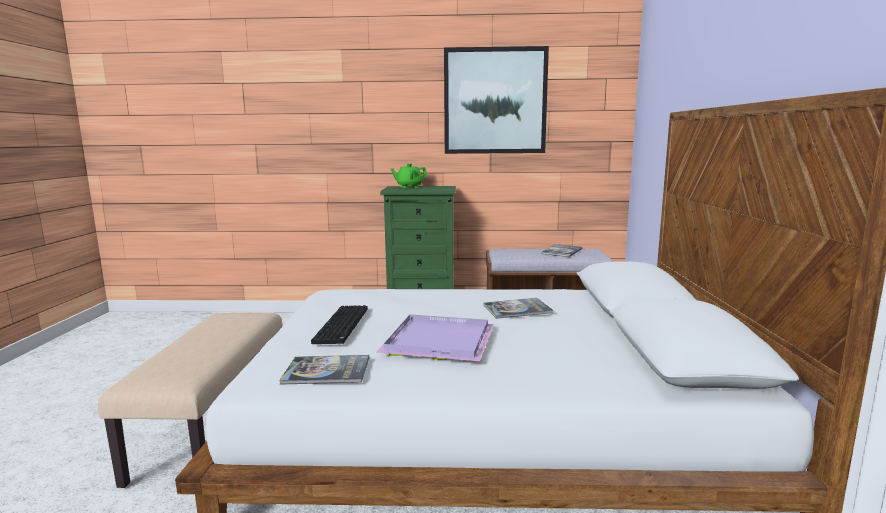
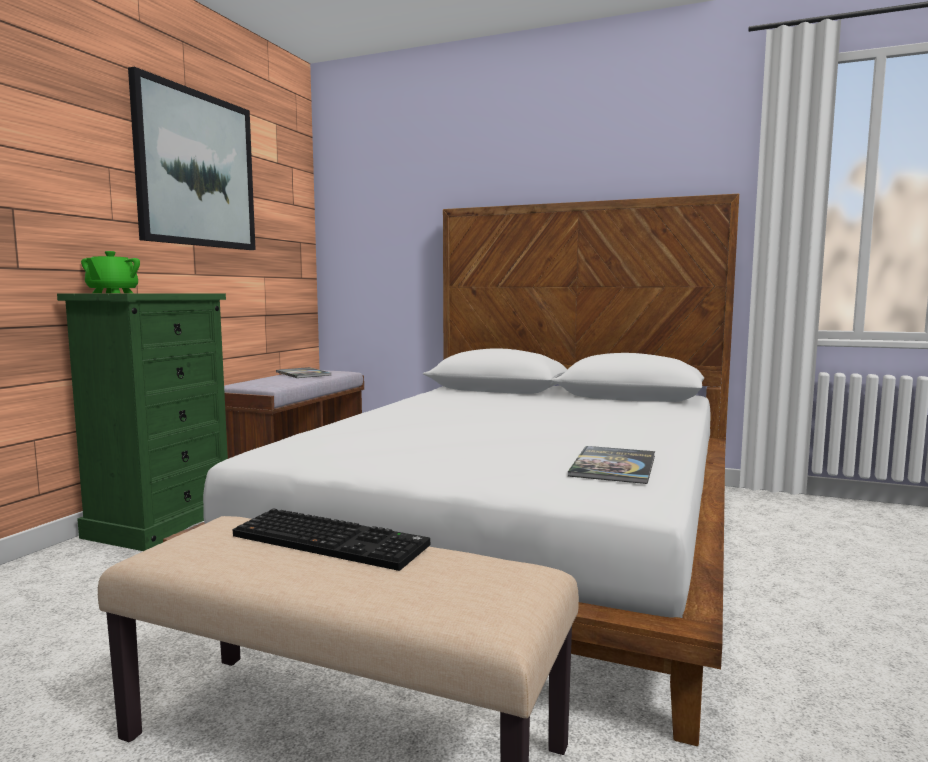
camera: 70 degrees left, 5 degrees down
keyboard [311,305,368,344] -> keyboard moved to [232,508,430,571]
purple tray [376,314,494,361] -> none
book [484,298,553,319] -> none

